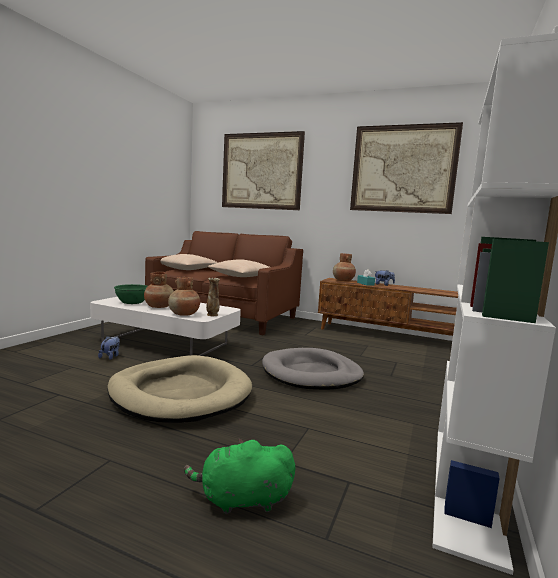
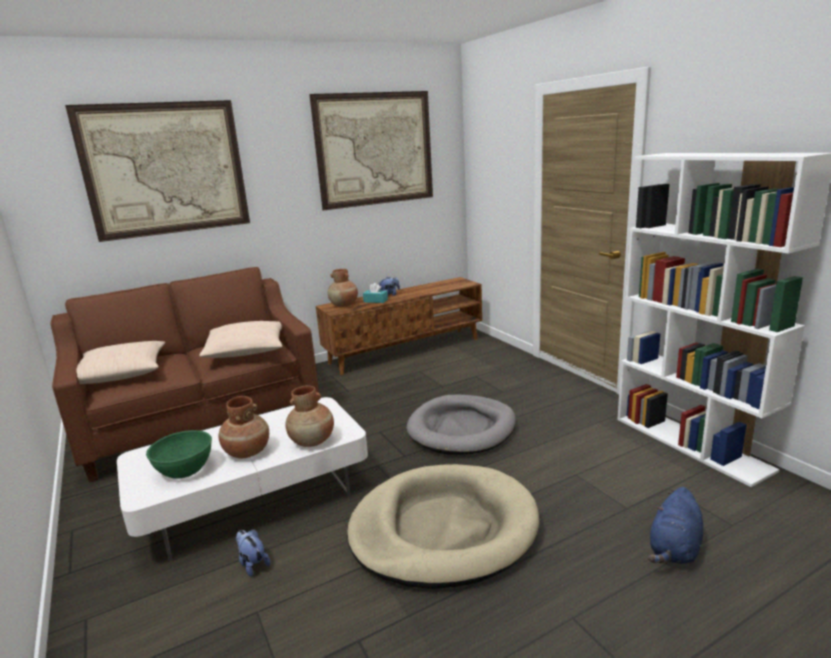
camera: 50 degrees left, 10 degrees up
green plush toy [184,439,295,514] -> blue plush toy [648,487,703,564]
vase [206,278,220,316] -> none

